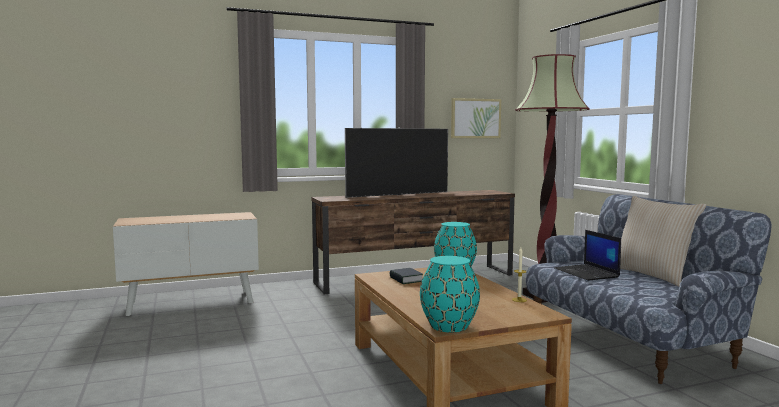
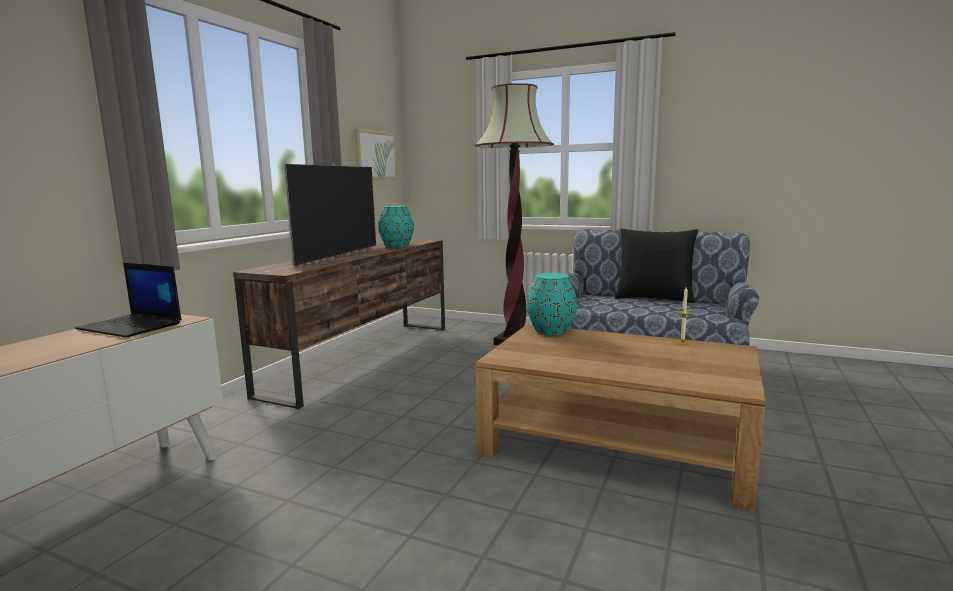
camera: 45 degrees left, 5 degrees up
book [390,268,423,284] -> none
turquoise vase [420,256,480,332] -> turquoise vase moved to [378,206,414,248]
laptop [554,230,621,281] -> laptop moved to [75,263,182,338]
beige pillow [620,196,706,287] -> black pillow [615,229,698,303]

